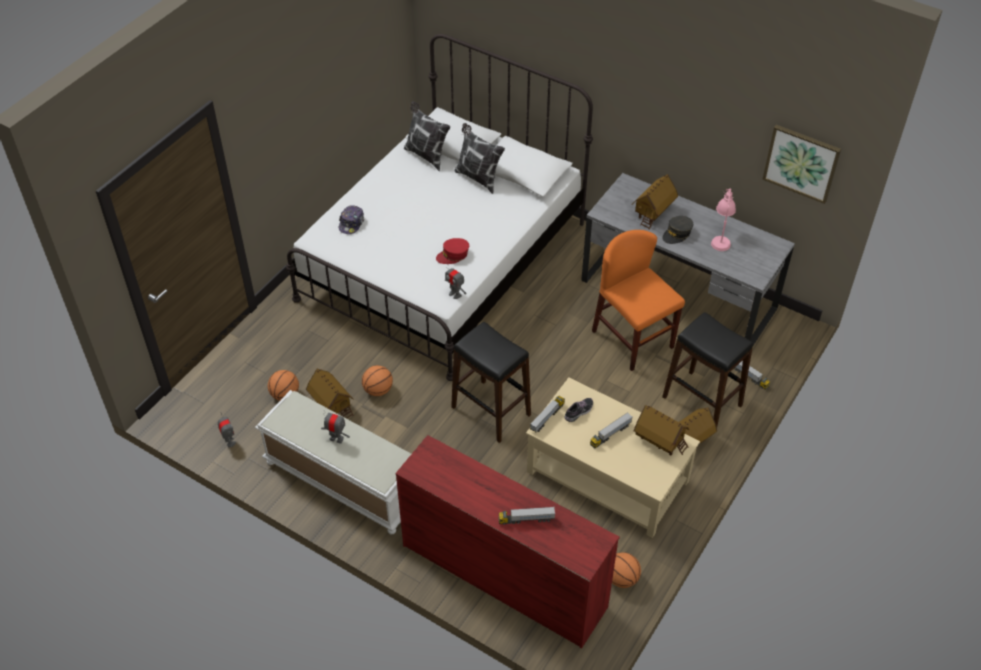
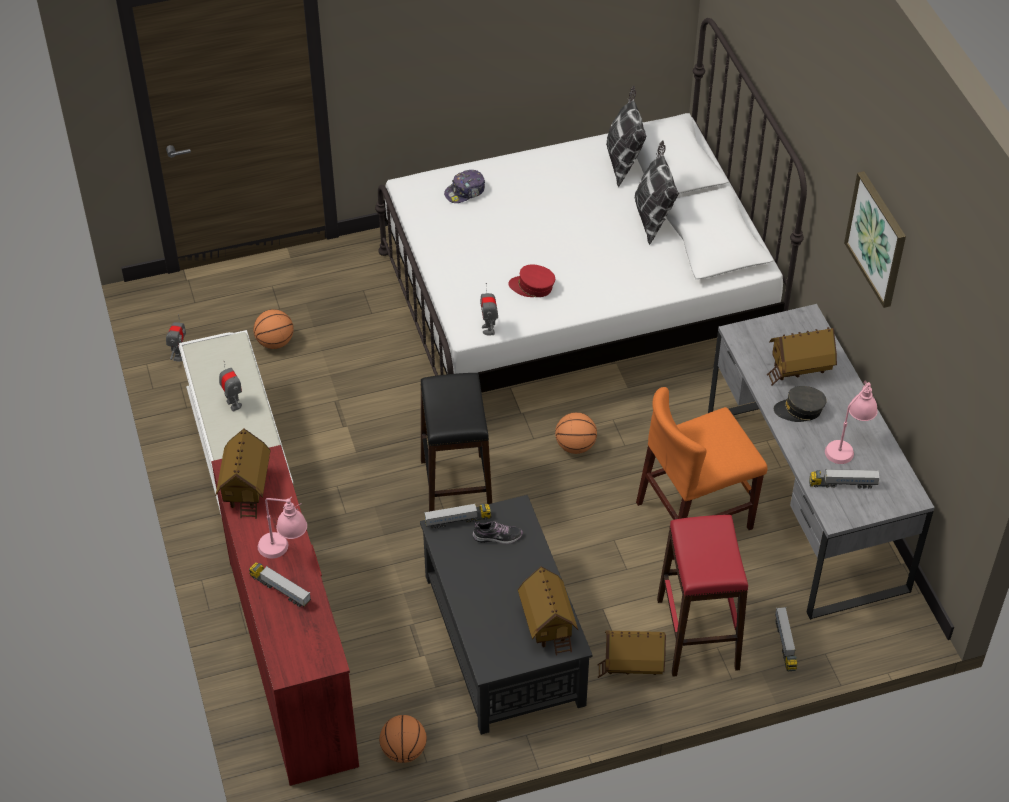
camera: 40 degrees right, 0 degrees up
toy house [306,369,354,419] -> toy house moved to [215,429,271,519]
basketball [362,365,393,396] -> basketball moved to [555,412,597,454]
beige coffee table [526,378,700,538] -> black coffee table [420,495,593,735]
toy truck [590,412,633,449] -> toy truck moved to [809,469,880,489]
orange chair [592,230,685,371] -> orange chair turned 120 degrees counterclockwise [636,387,768,560]
black stool [662,312,753,427] -> red stool [657,515,748,677]
picture [762,125,841,204] -> picture moved to [844,171,906,308]
none -> pink table lamp [258,496,307,559]

